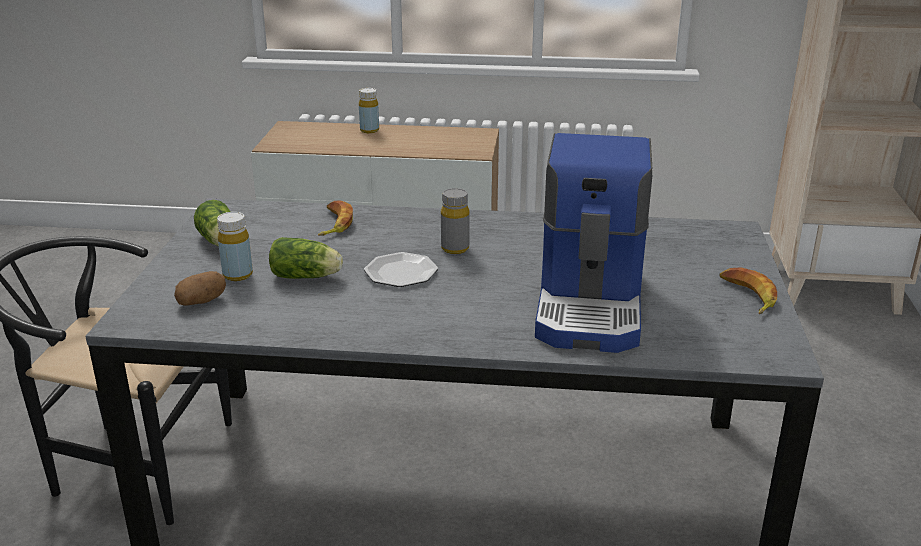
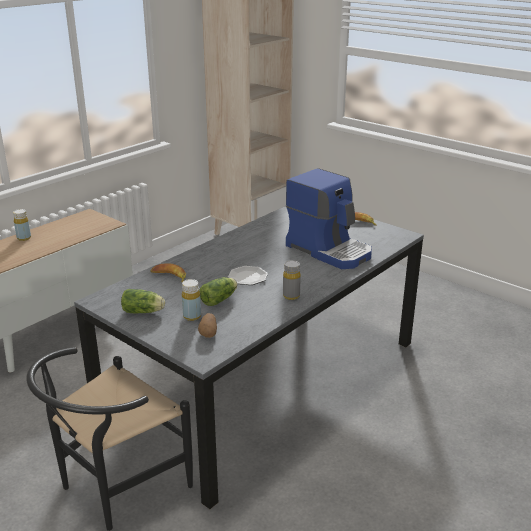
camera: 55 degrees left, 0 degrees up
grey bottle [441,188,470,254] -> grey bottle moved to [283,260,301,300]

